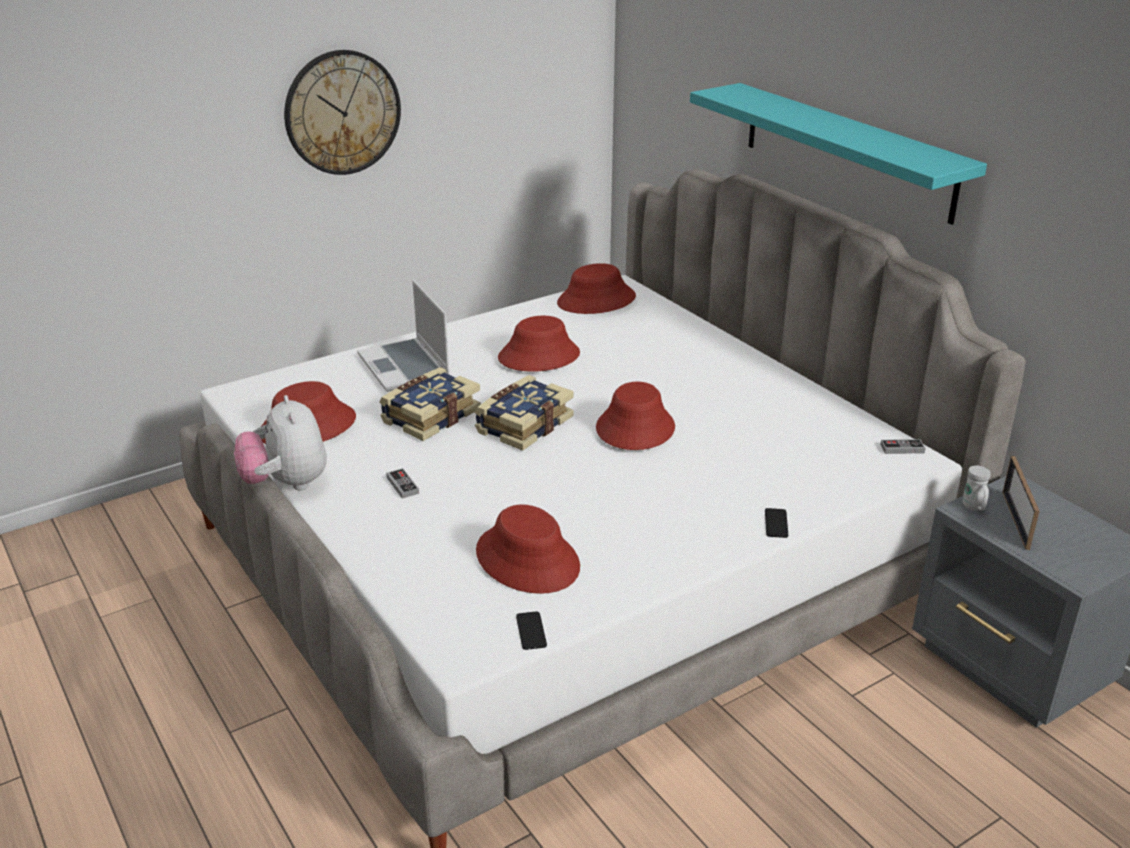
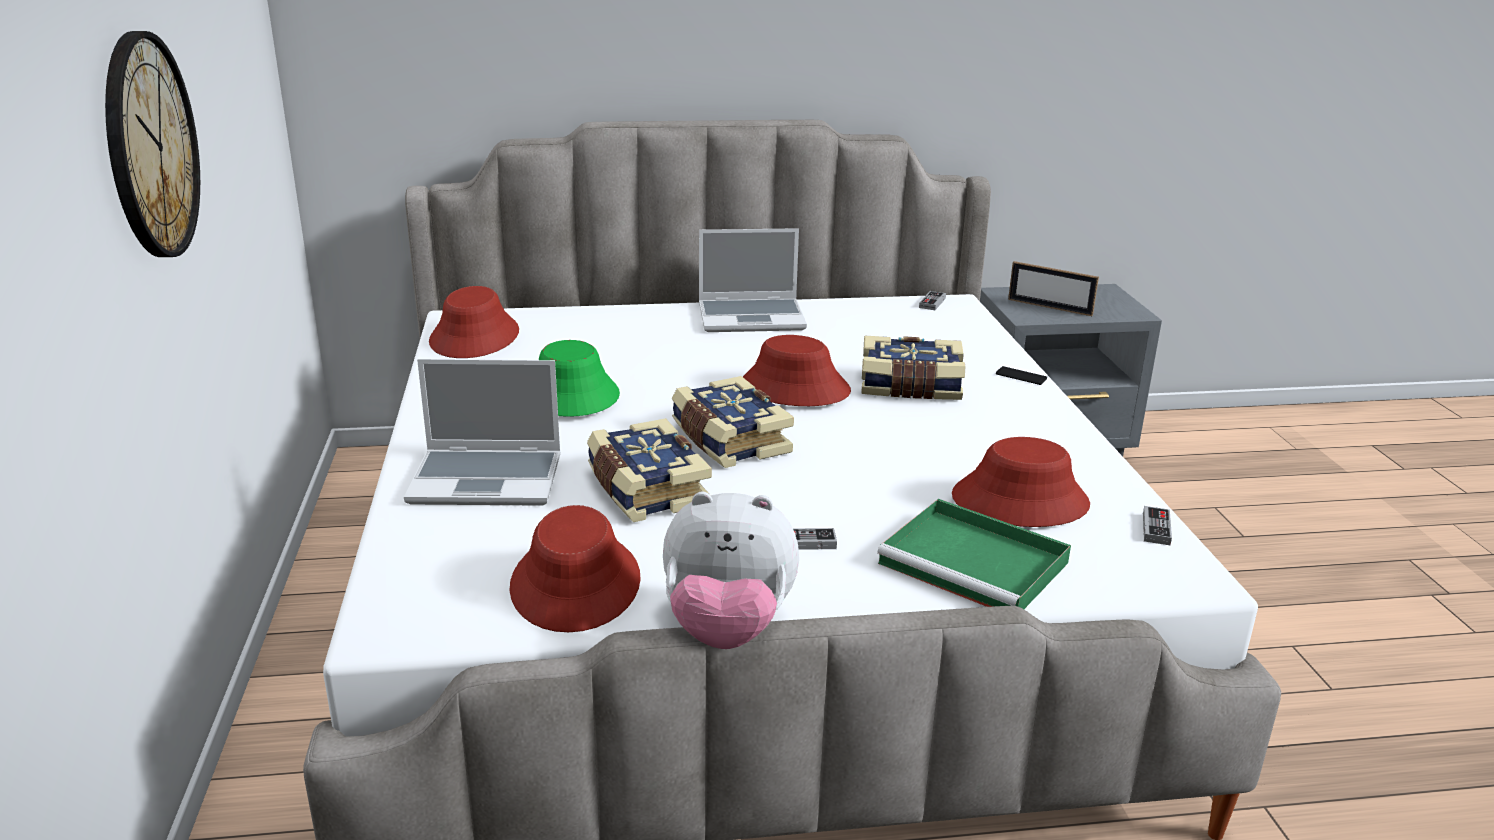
camera: 65 degrees left, 5 degrees down
red hat [498,316,580,372] -> green hat [539,340,620,417]
phone [516,611,547,650] -> game controller [1143,506,1172,545]
turquoise shelf [690,83,987,225] -> none
white mug [963,466,991,511] -> none
none -> laptop [699,228,807,332]
none -> book [861,336,965,400]
none -> green tray [877,499,1071,609]

